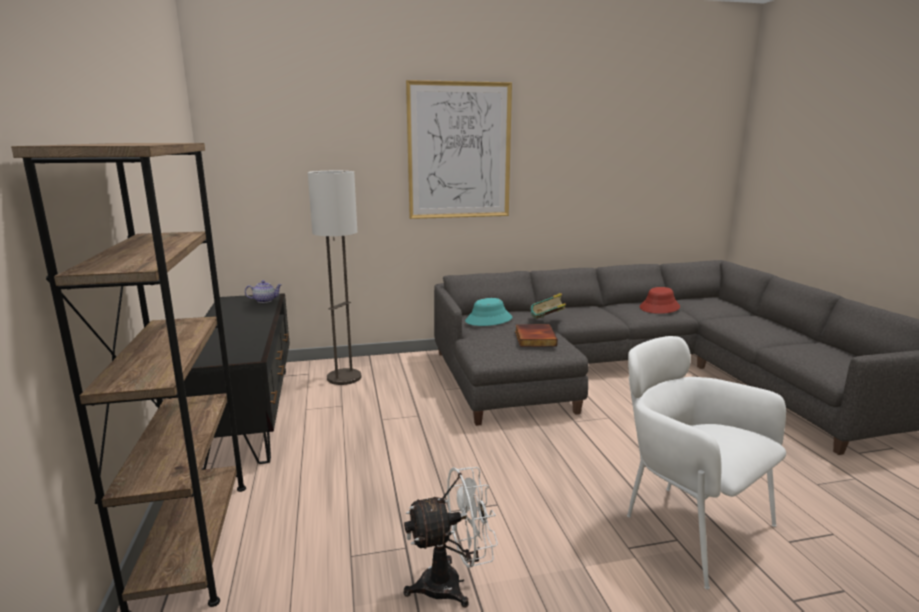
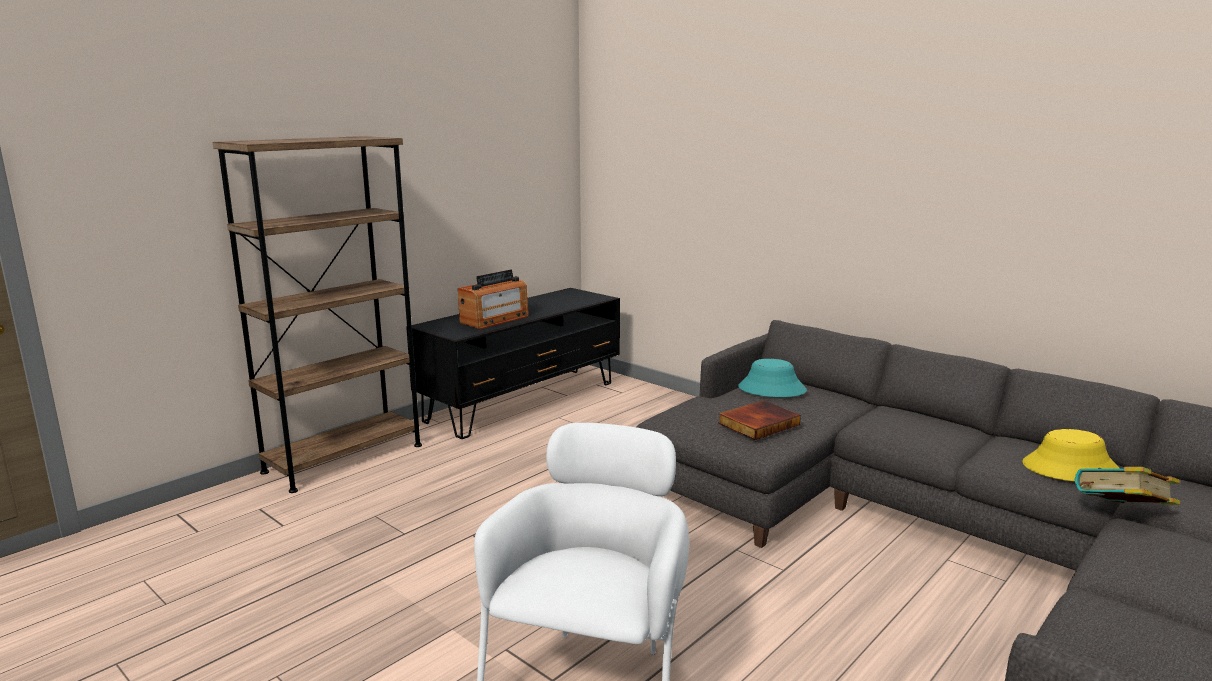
camera: 55 degrees right, 0 degrees up
teapot [245,280,282,303] -> none
floor lamp [308,171,361,385] -> none
white fan [404,467,498,608] -> none
picture [406,80,512,219] -> none
book [530,293,566,319] -> book moved to [1075,467,1180,505]
red hat [639,287,680,314] -> yellow hat [1022,429,1120,481]
none -> radio [458,270,529,329]

